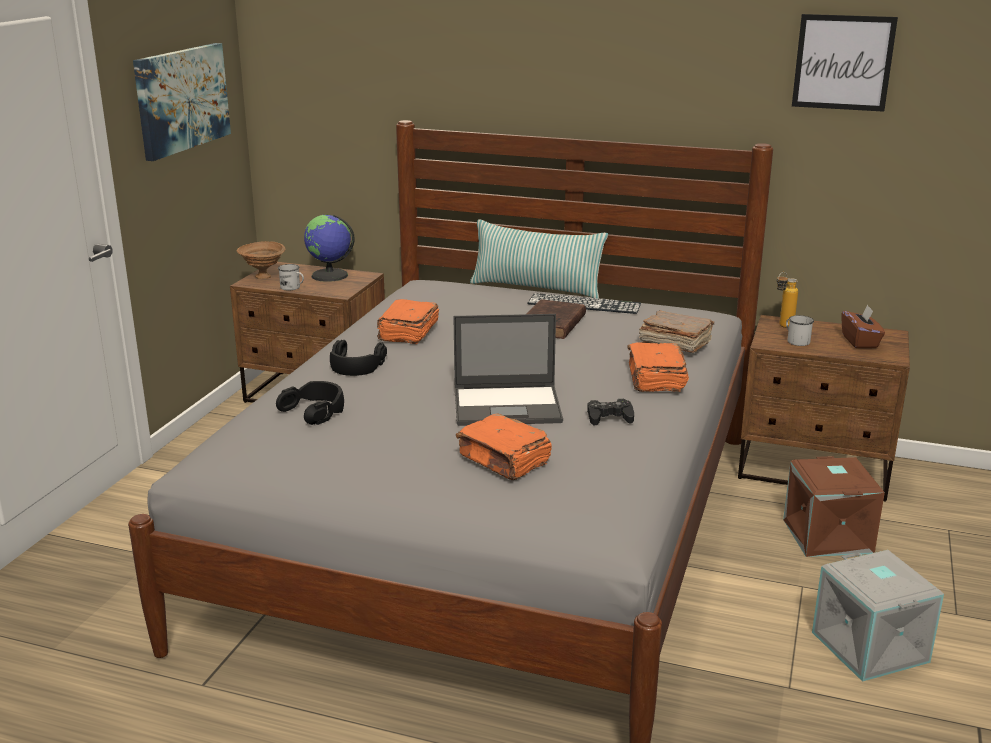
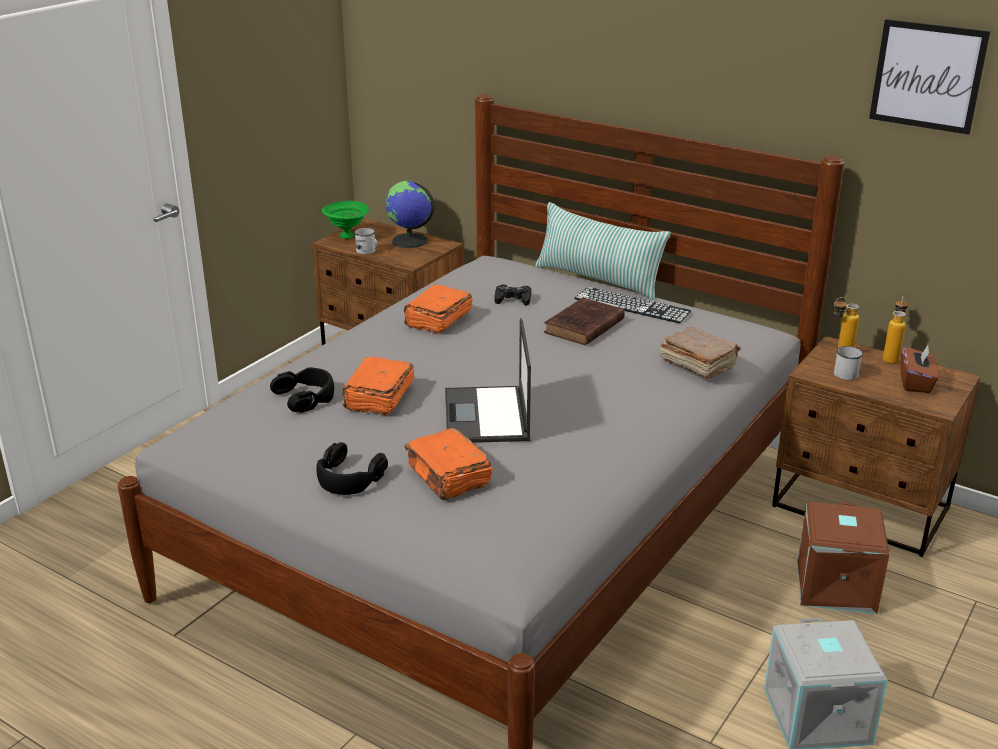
camera: 15 degrees right, 5 degrees up
picture [133,43,231,161] -> none
brown bowl [237,241,285,279] -> green bowl [322,201,369,239]
black headphones [330,340,387,376] -> black headphones moved to [316,442,388,495]
laptop [453,314,563,426] -> laptop turned 75 degrees clockwise [445,318,531,443]
black game controller [587,399,634,425] -> black game controller moved to [495,284,531,306]
orange book [627,342,689,392] -> orange book moved to [343,357,414,416]
none -> bottle [883,297,908,364]

